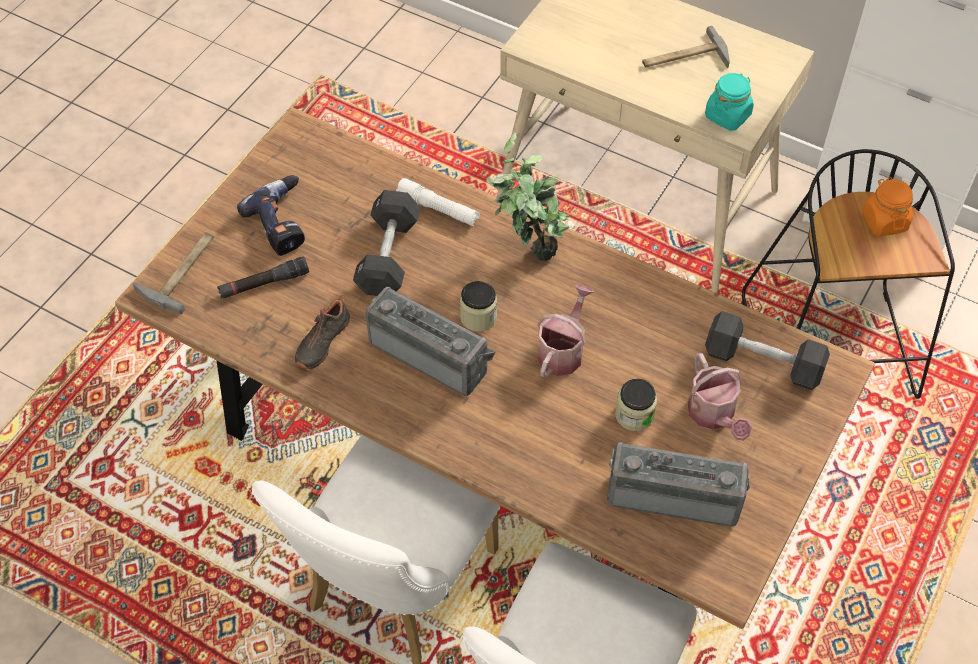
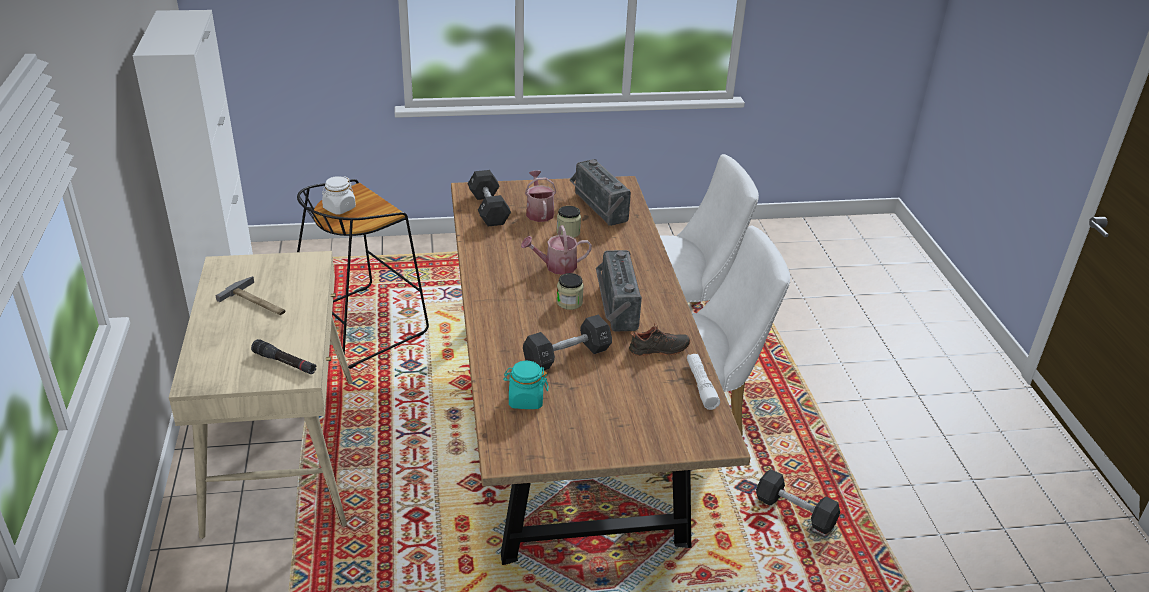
camera: 130 degrees left, 20 degrees down
hammer [133,232,214,314] -> none
black flashlight [217,256,309,299] -> black flashlight moved to [251,339,316,375]
power drill [237,175,305,256] -> none
white flashlight [396,178,480,226] -> white flashlight moved to [687,354,720,410]
potted plant [486,133,569,261] -> none
watering can [688,353,752,441] -> watering can turned 45 degrees counterclockwise [525,171,556,222]
turquoise jar [705,73,754,131] -> turquoise jar moved to [503,361,548,409]
orange jar [862,177,913,236] -> white jar [322,176,356,215]
none -> black dumbbell [756,469,840,534]

